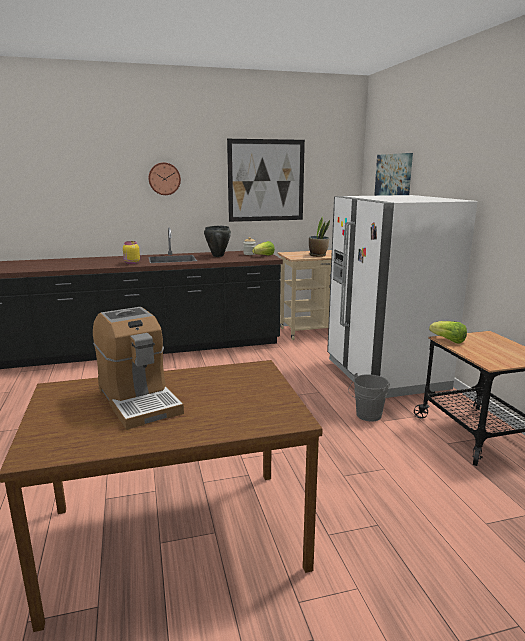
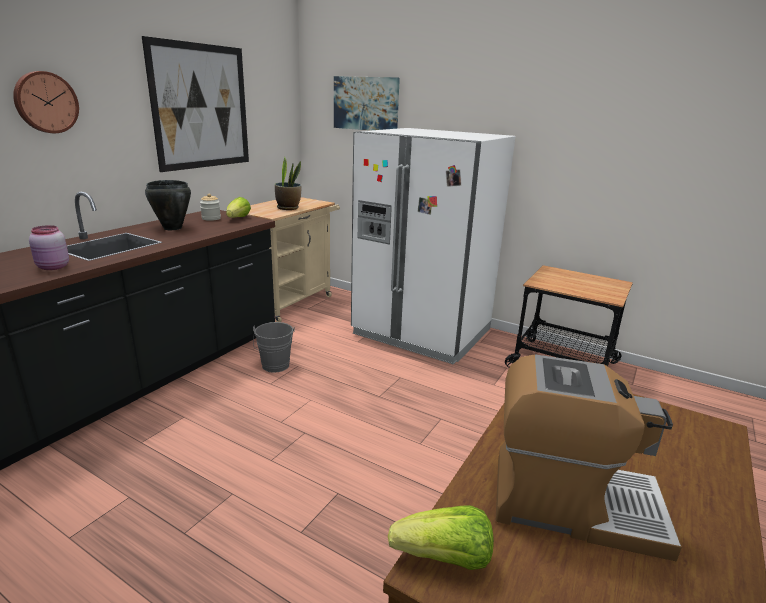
camera: 45 degrees left, 5 degrees up
yellow jar [123,241,140,264] -> pink jar [29,225,69,270]
grey bucket [348,373,390,421] -> grey bucket moved to [253,322,295,373]
lettuce [429,321,467,344] -> lettuce moved to [388,505,494,570]

